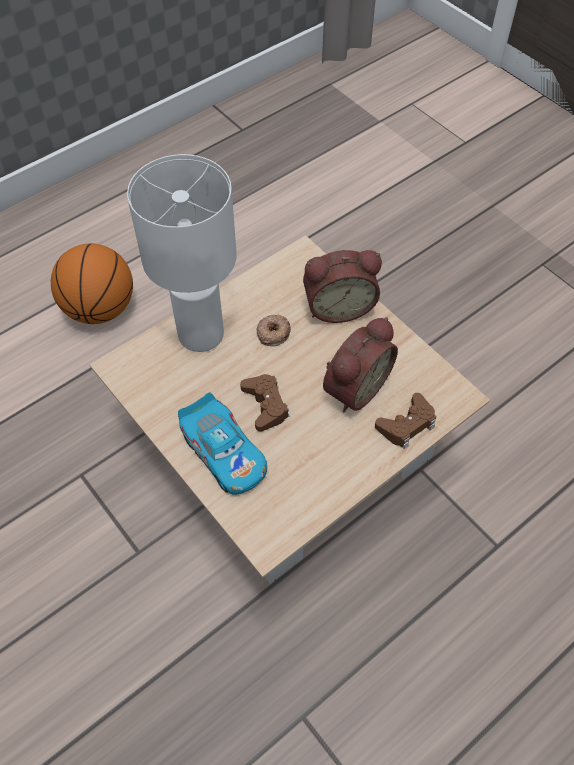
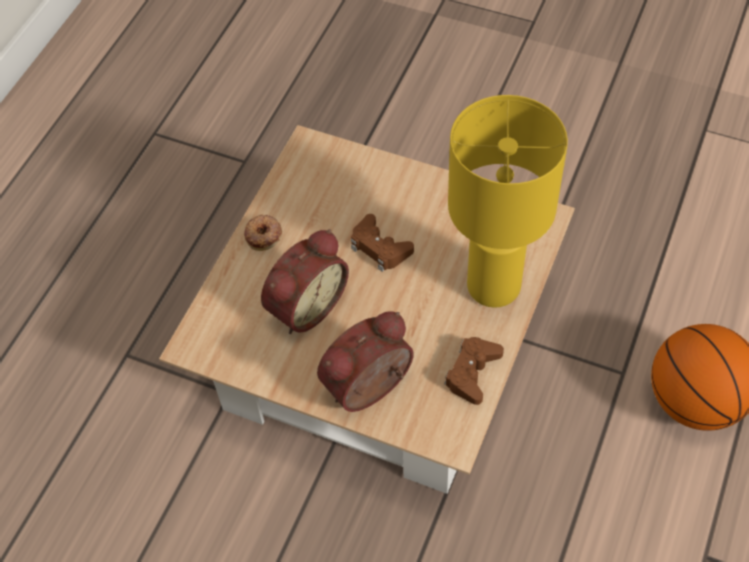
camera: 155 degrees right, 0 degrees up
white table lamp [127,154,237,352] -> yellow table lamp [448,95,568,308]
toy car [178,393,267,495] -> none
donut [257,315,291,346] -> donut moved to [244,214,282,251]
alarm clock [323,317,398,412] -> alarm clock turned 150 degrees counterclockwise [261,229,349,334]
brown game controller [375,393,436,449] -> brown game controller moved to [444,337,504,405]

